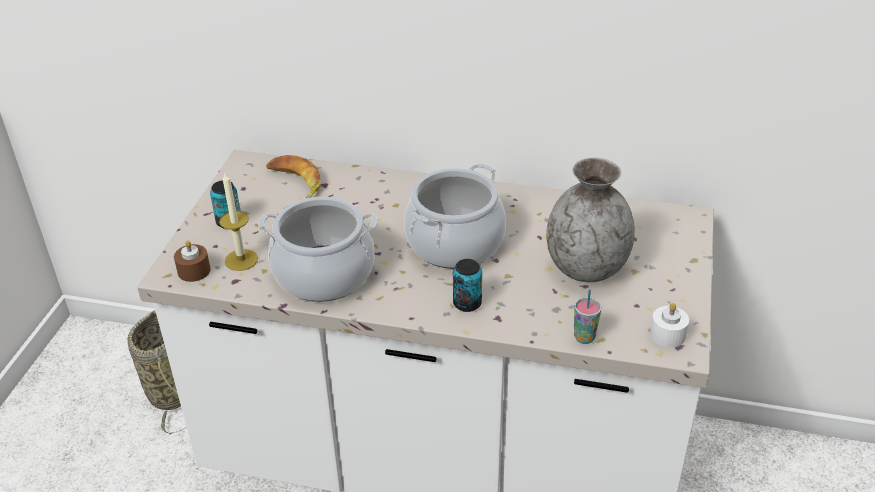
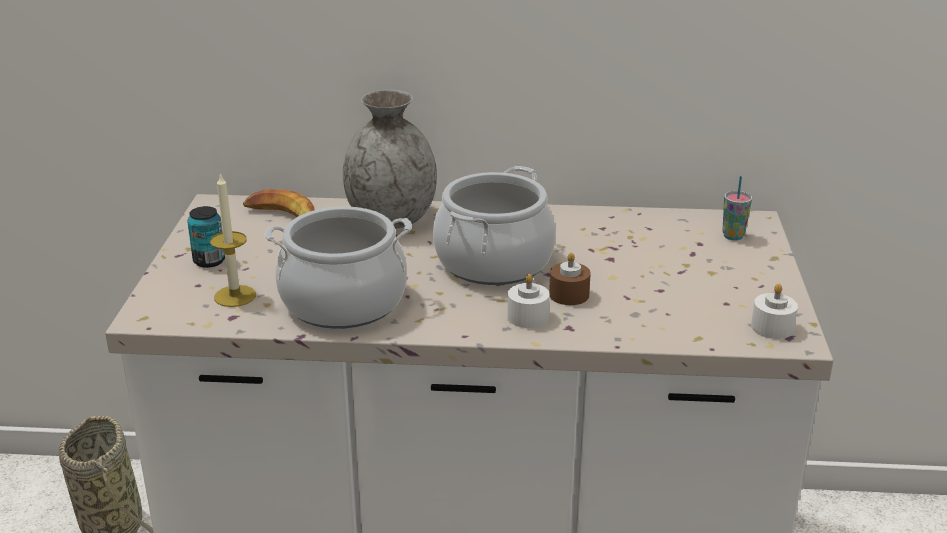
camera: 10 degrees left, 10 degrees down
brown candle [174,240,211,282] -> brown candle moved to [549,252,591,305]
can [453,259,482,312] -> white candle [507,273,550,328]
grey vase [546,158,635,282] -> grey vase moved to [343,90,437,229]
cup [574,289,601,344] -> cup moved to [722,176,752,240]

